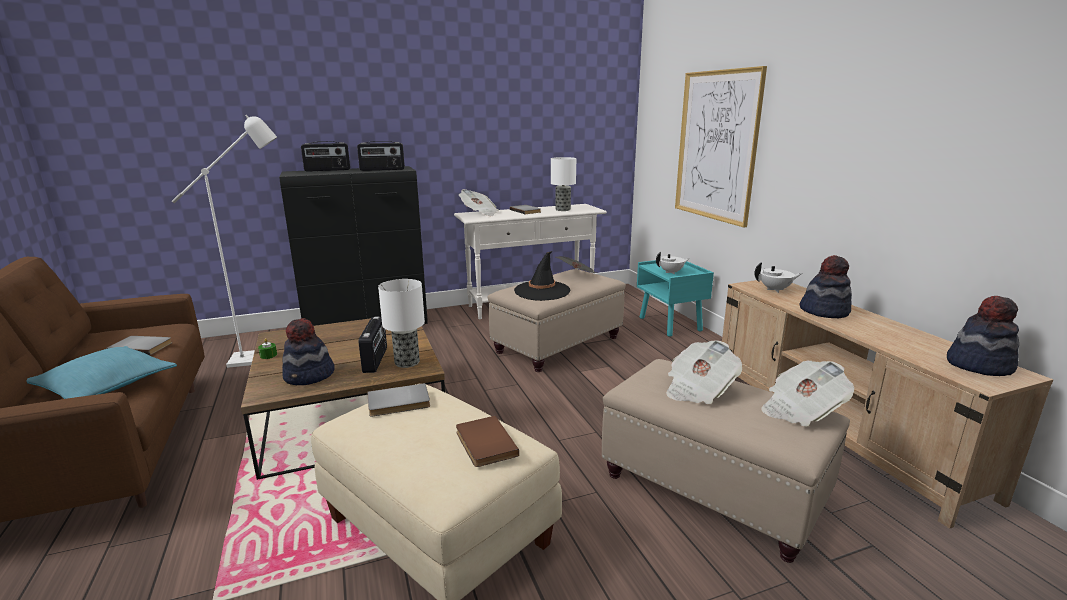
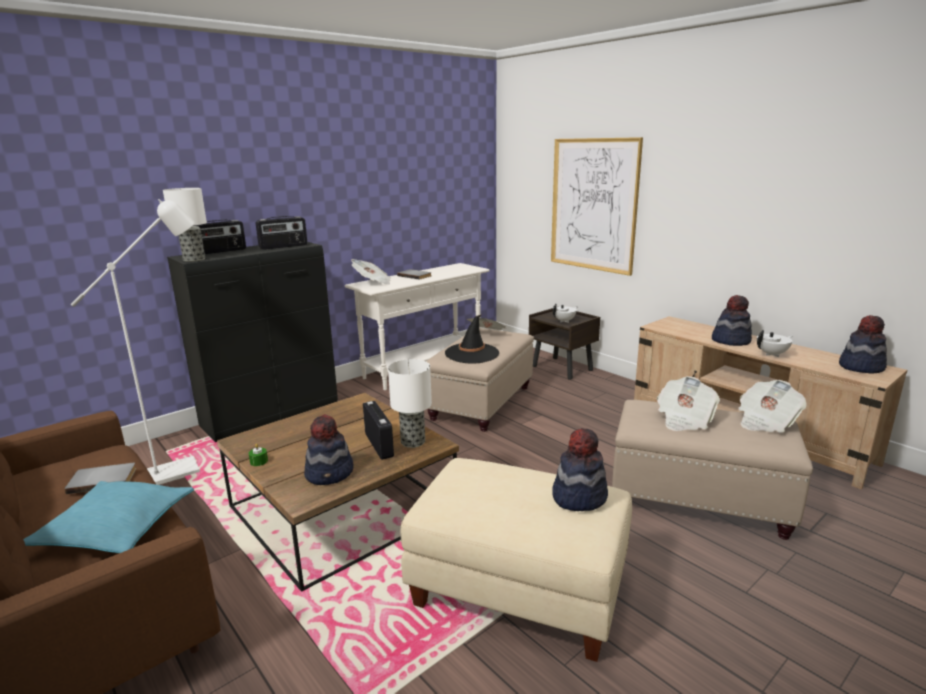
camera: 20 degrees left, 0 degrees up
grey book [367,383,430,416] -> none
brown book [456,416,519,467] -> hat [552,428,608,511]
table lamp [551,157,576,211] -> table lamp moved to [163,188,207,262]
turquoise nightstand [637,260,714,337] -> brown nightstand [529,308,600,380]
white teapot [754,262,802,293] -> white teapot moved to [757,330,792,357]

